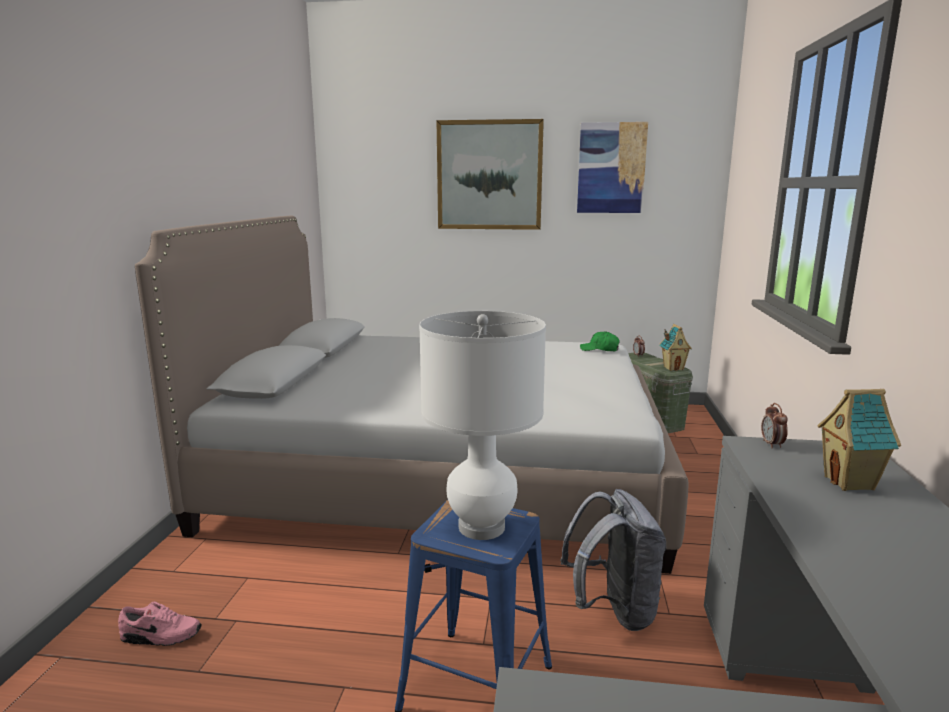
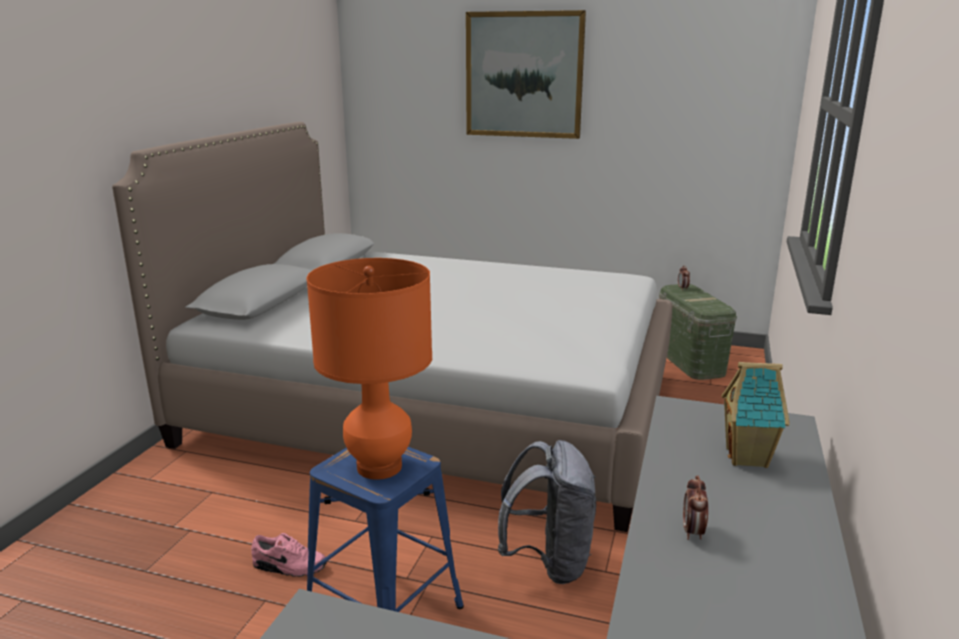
camera: 10 degrees right, 5 degrees up
pink shoe [118,602,202,646] -> pink shoe moved to [251,533,327,577]
white table lamp [419,311,546,540] -> orange table lamp [306,258,432,480]
picture [577,122,648,213] -> none
green cap [580,331,620,351] -> none
toy house [659,324,692,371] -> none
alarm clock [761,403,788,449] -> alarm clock moved to [683,476,708,540]

